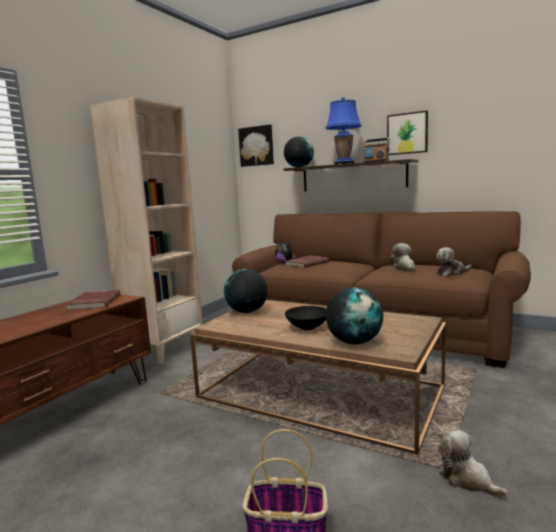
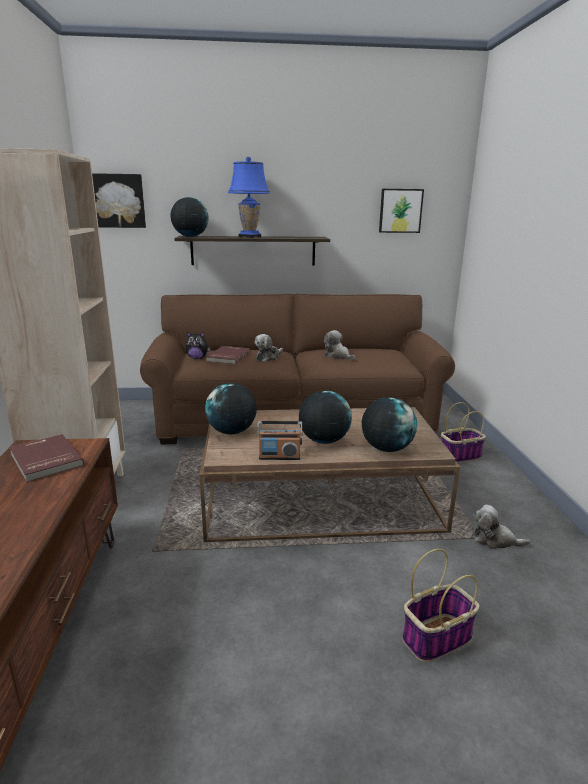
camera: 35 degrees left, 10 degrees up
black bowl [285,306,326,331] -> globe [299,390,352,444]
radio [363,138,390,162] -> radio moved to [257,421,303,460]
picture [387,110,428,155] -> picture moved to [379,189,424,233]
plush toy [437,247,472,276] -> plush toy moved to [255,334,283,362]
none -> basket [441,402,486,463]

